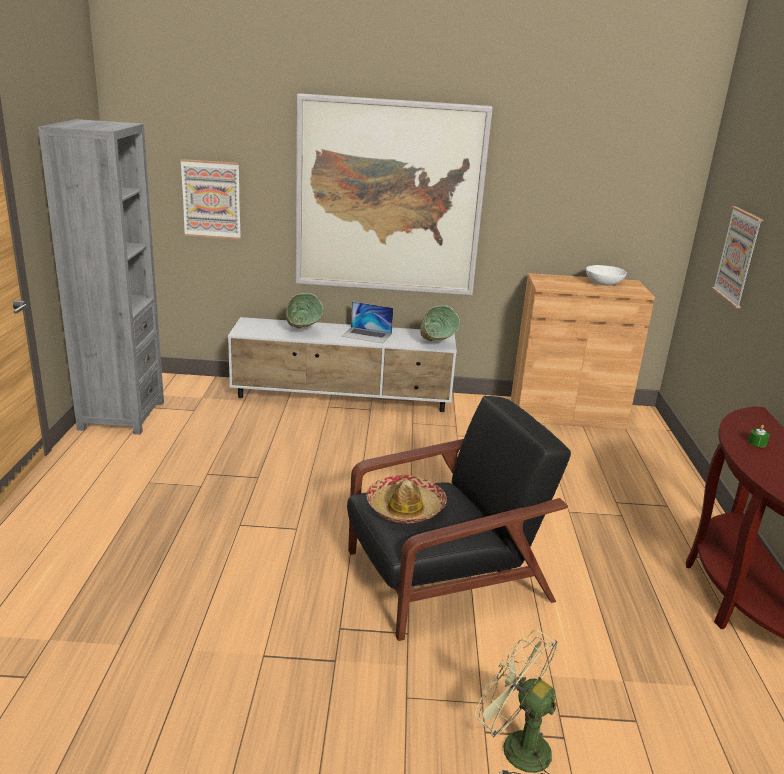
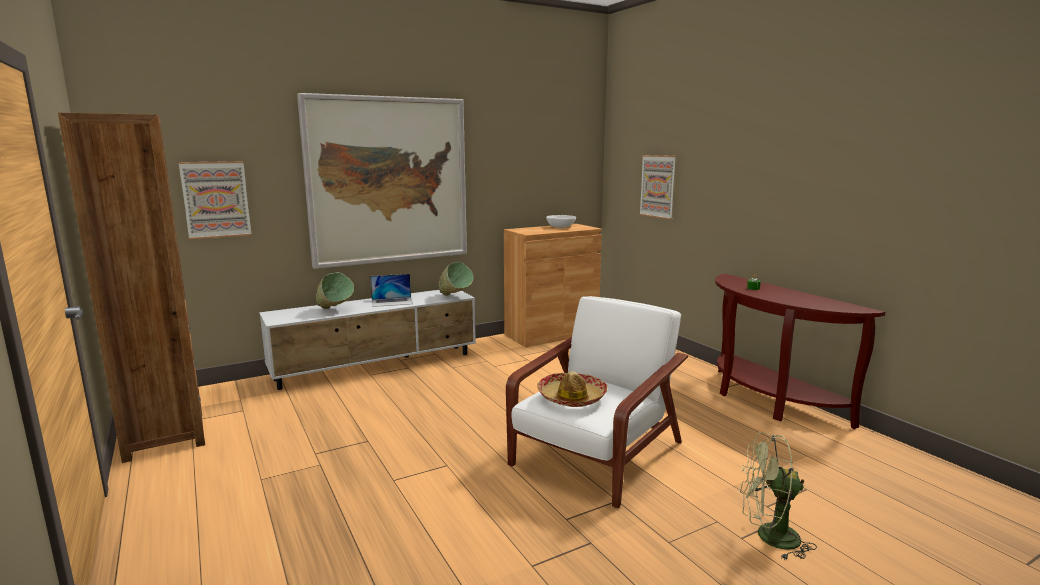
camera: 30 degrees left, 10 degrees down
grey bookcase [38,119,164,435] -> brown bookcase [58,113,205,463]
black armchair [347,395,571,641] -> white armchair [506,296,688,508]

